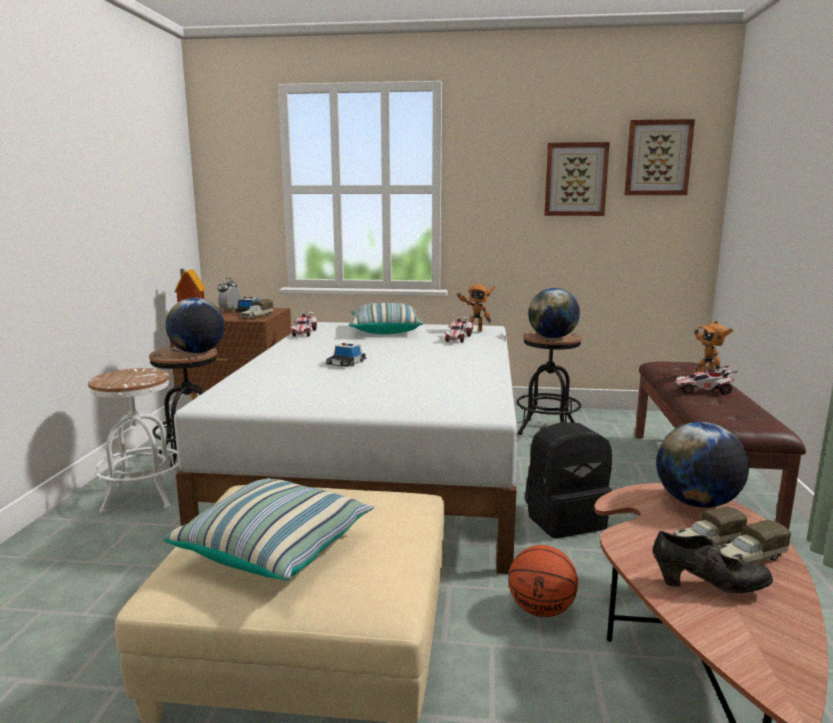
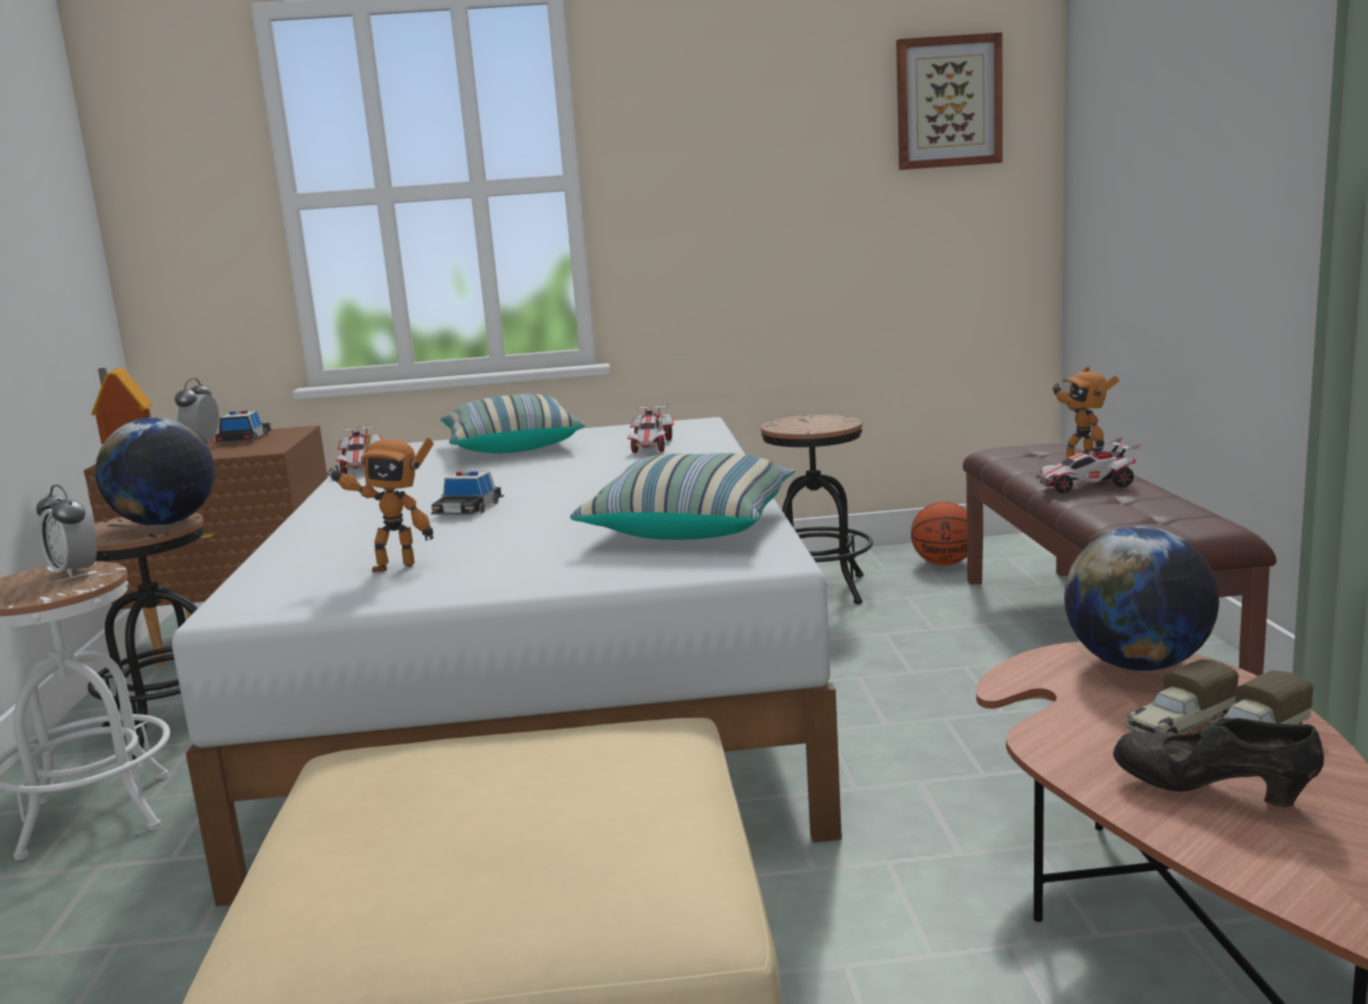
camera: 10 degrees left, 0 degrees up
pillow [163,478,374,580] -> pillow moved to [570,453,795,540]
toy truck [241,299,274,320] -> none
toy robot [456,282,495,332] -> toy robot moved to [326,435,433,572]
basketball [508,545,578,617] -> basketball moved to [911,502,967,566]
black backpack [525,422,612,538] -> none
globe [528,288,580,339] -> none
picture [544,142,610,216] -> none
black shoe [653,531,773,593] -> black shoe turned 150 degrees counterclockwise [1113,717,1324,807]
none -> alarm clock [36,485,97,579]

